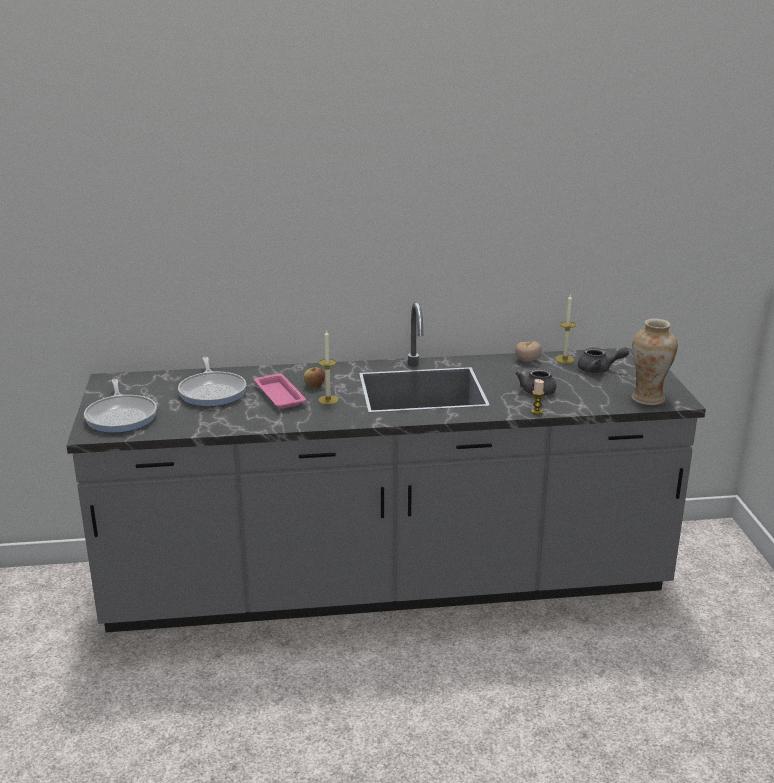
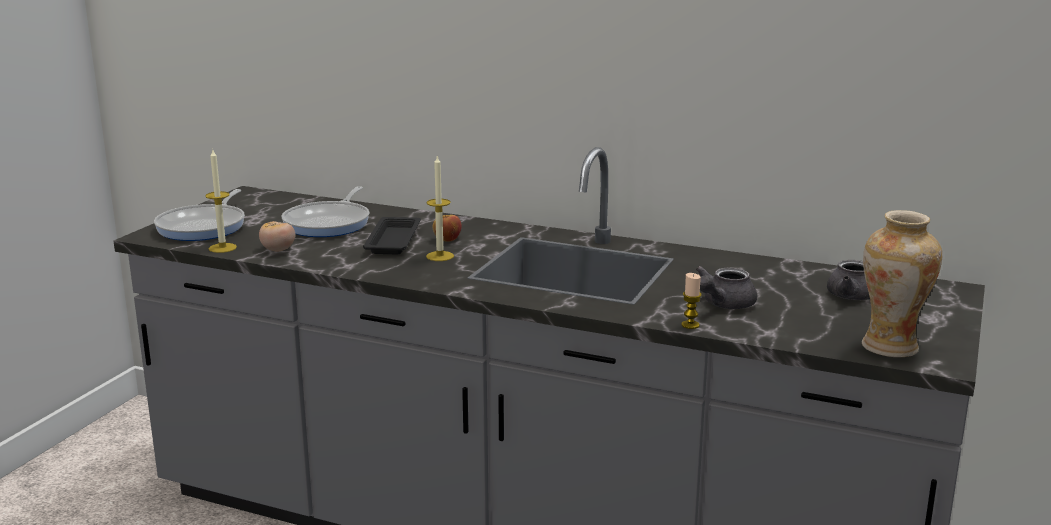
camera: 30 degrees right, 5 degrees down
pink tray [254,374,307,409] -> black tray [363,217,421,255]
tomato [515,341,542,362] -> tomato moved to [259,221,295,251]
candle [556,295,576,364] -> candle moved to [205,150,237,253]

